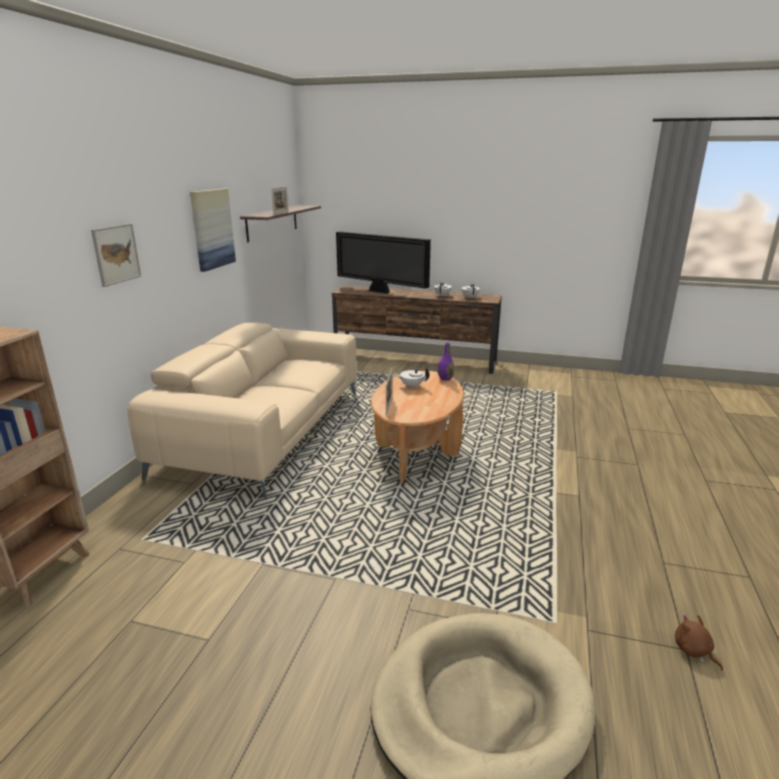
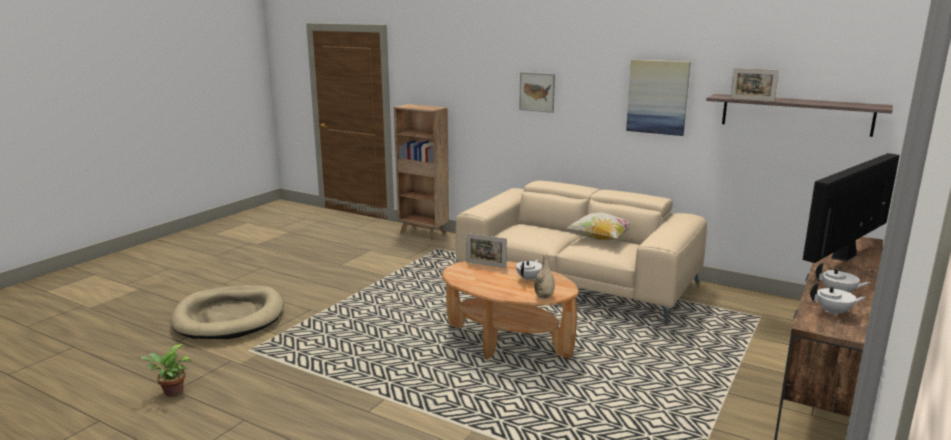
camera: 105 degrees right, 5 degrees down
purple vase [438,343,455,381] -> beige vase [535,254,555,299]
brown plush toy [675,615,723,671] -> potted plant [139,344,191,397]
none -> pillow [566,212,631,240]

